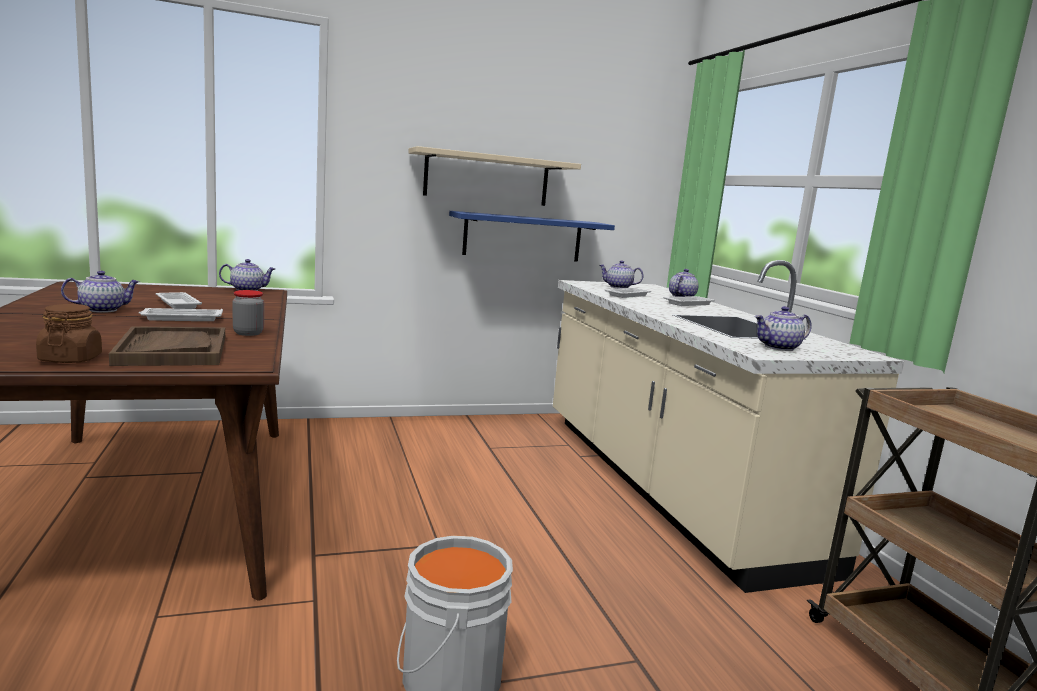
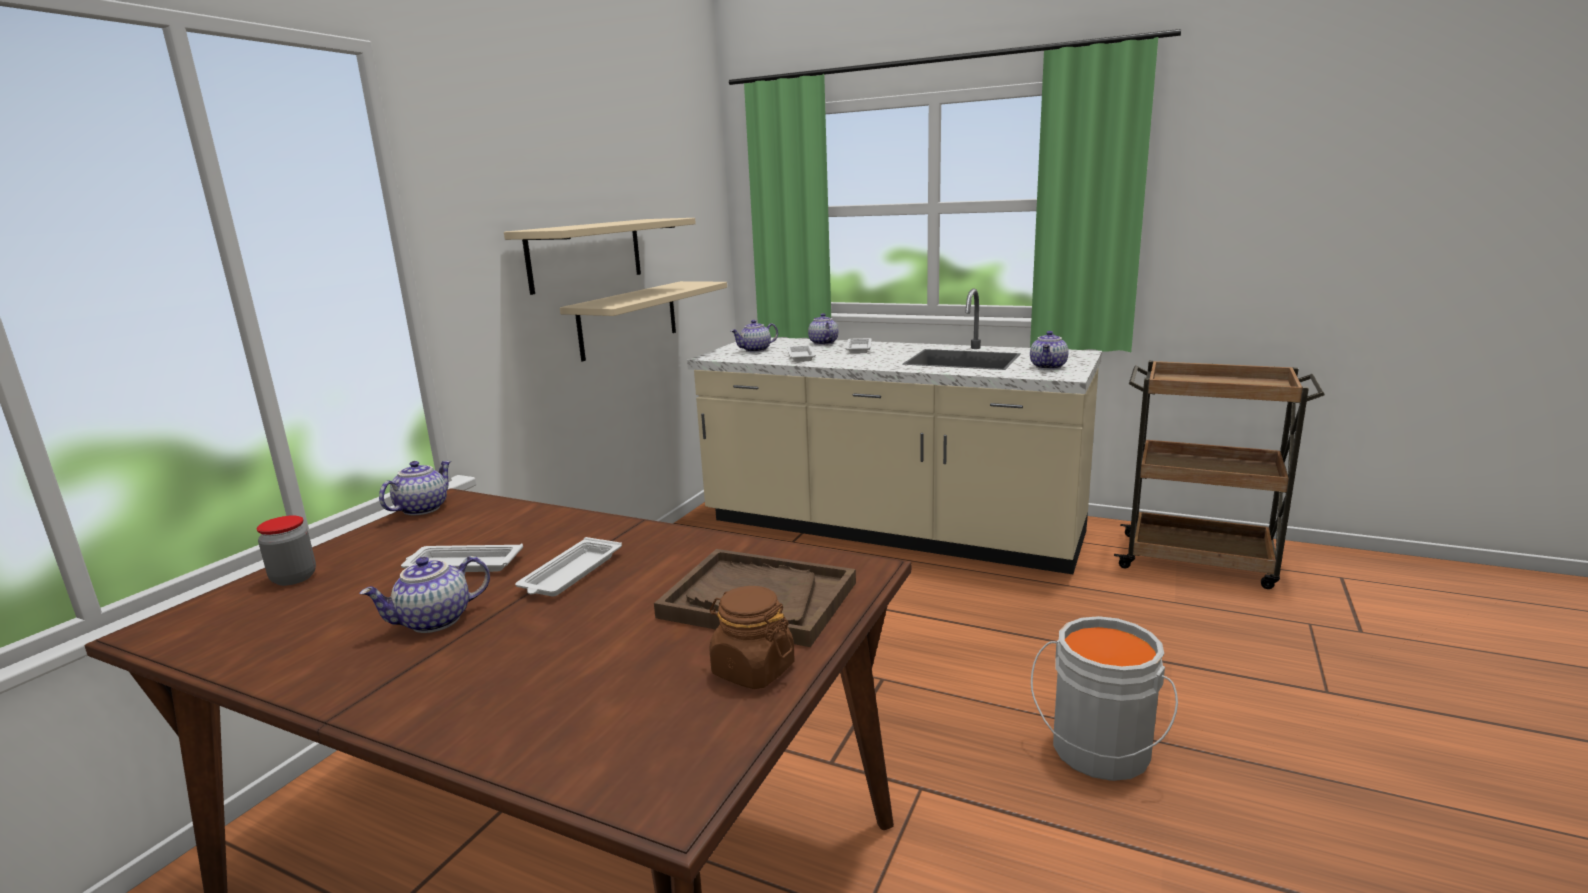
camera: 45 degrees left, 5 degrees up
teapot [61,271,140,313] -> teapot turned 135 degrees counterclockwise [359,556,490,633]
jar [233,290,264,336] -> jar moved to [256,515,316,586]
blue shelf [449,211,615,262] -> beige shelf [560,281,727,361]

